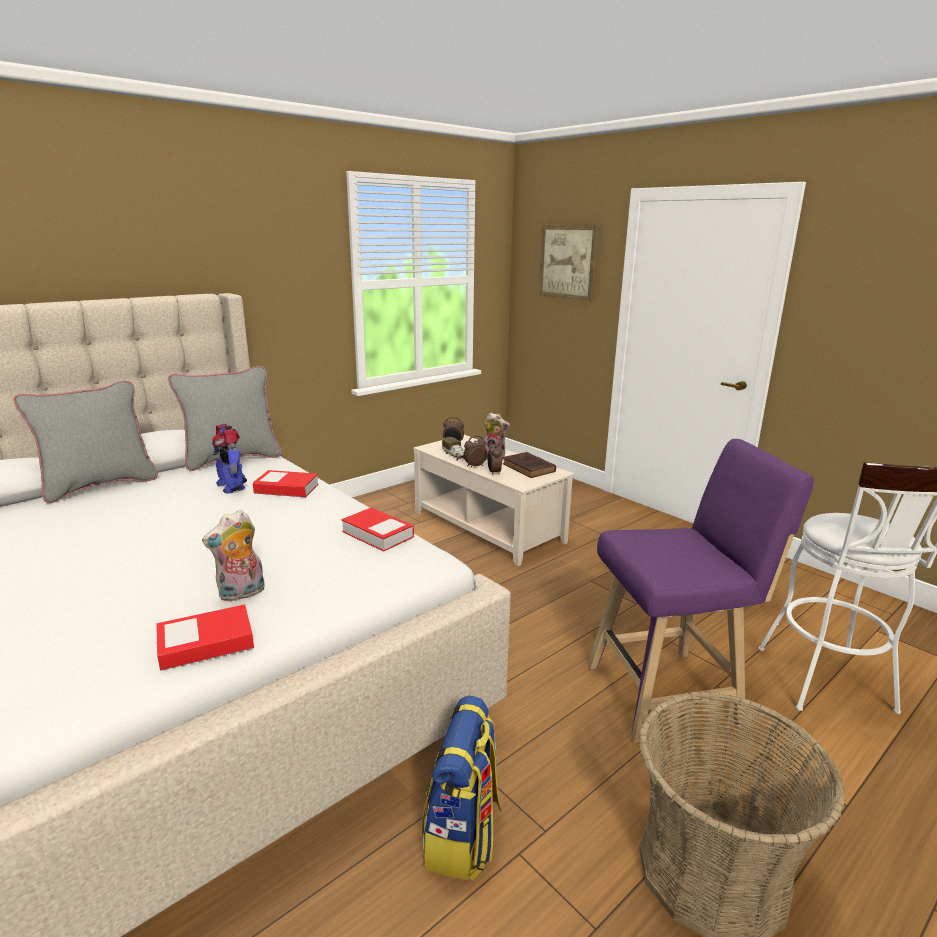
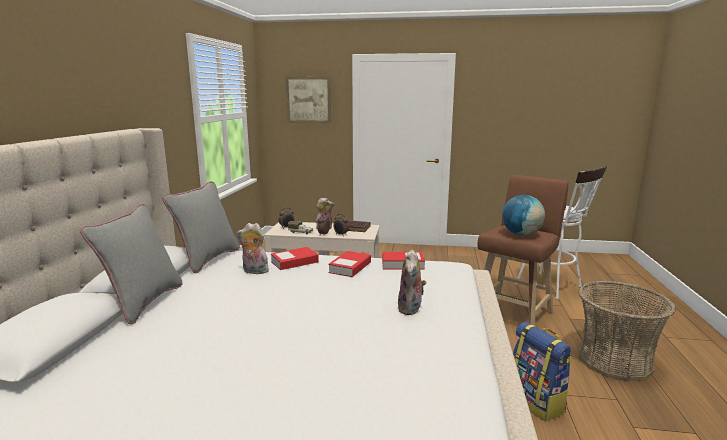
camera: 40 degrees left, 5 degrees down
book [156,604,254,671] -> book moved to [328,251,371,277]
toy robot [212,424,247,494] -> plush toy [237,223,269,274]
purple stool [587,439,814,743] -> brown stool [478,175,568,325]
none -> globe [502,195,545,235]

